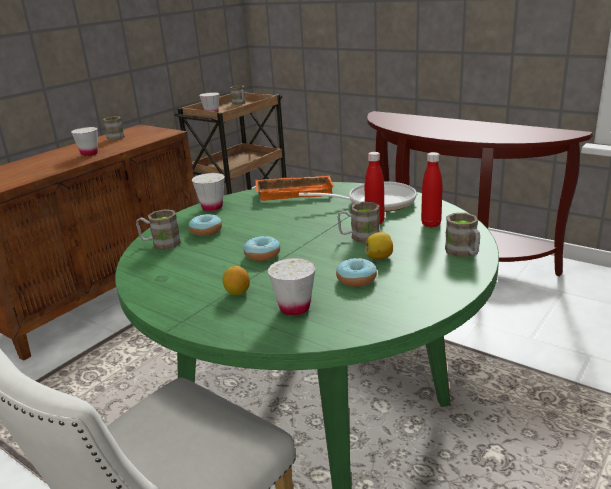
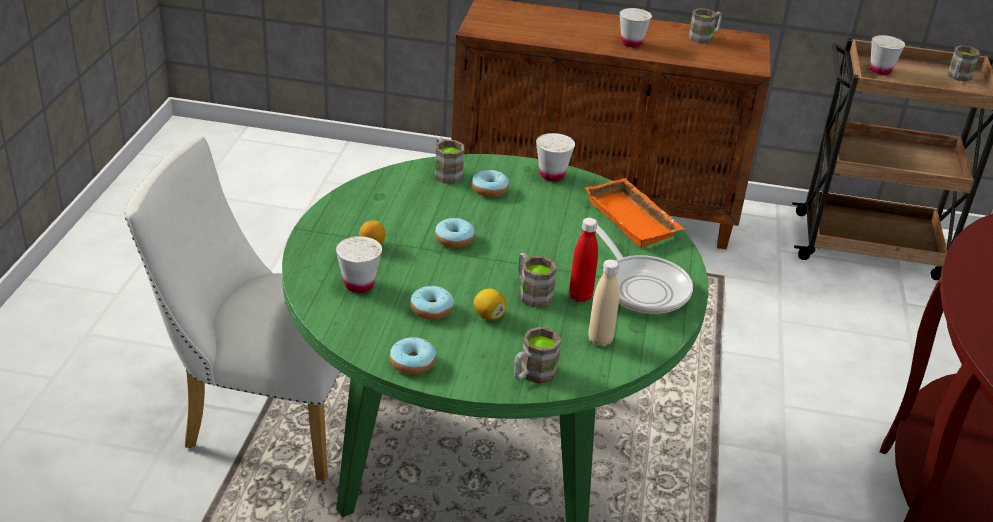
camera: 60 degrees right, 10 degrees up
red bottle [421,152,442,227] -> beige bottle [588,259,619,347]
none -> donut [390,337,436,375]

